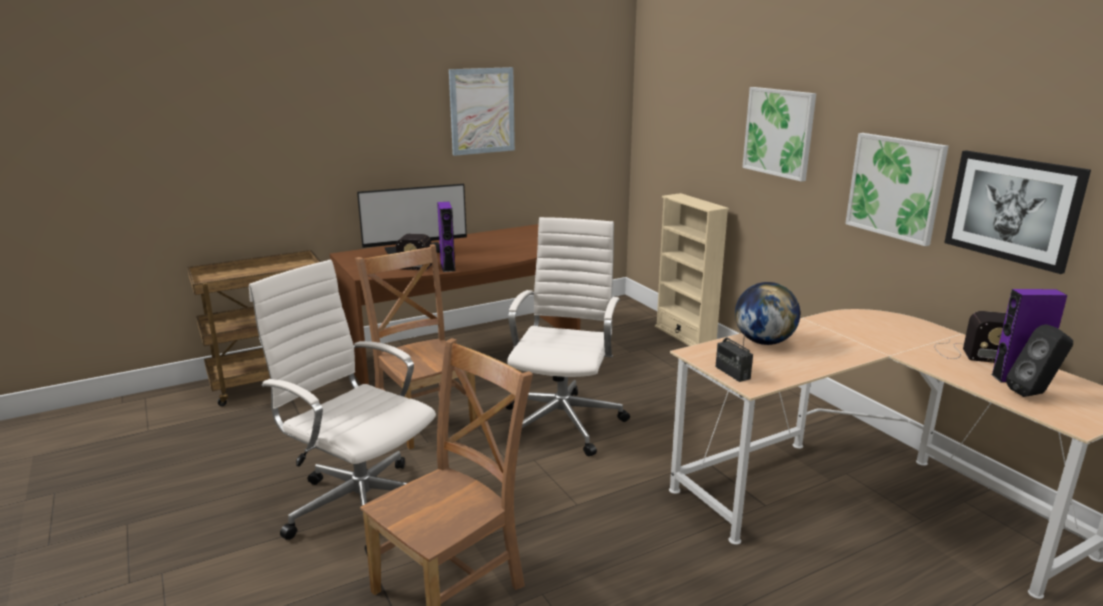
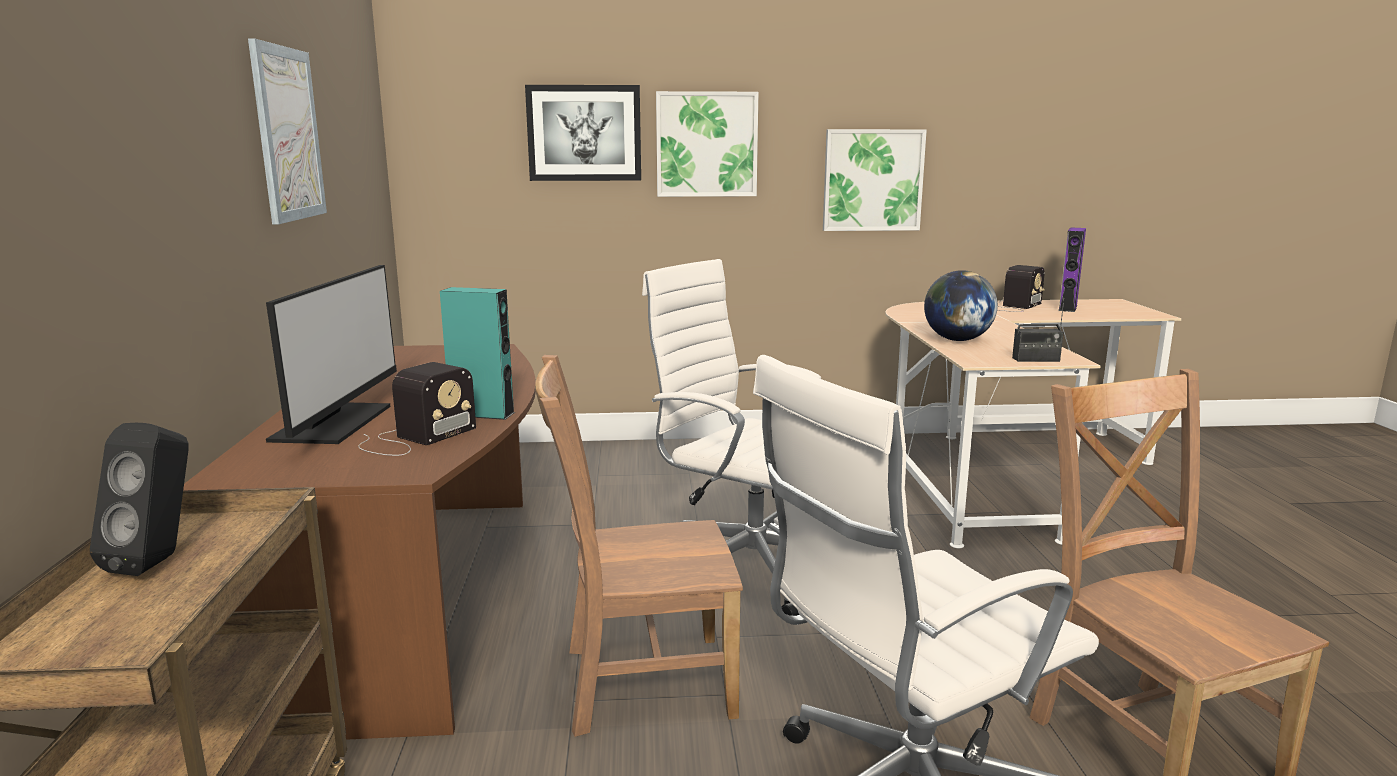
camera: 65 degrees left, 5 degrees down
purple speaker [437,202,455,272] -> turquoise speaker [440,287,515,420]
beige bookcase [655,193,729,346] -> none
picture [944,151,1091,274] -> picture moved to [525,85,641,181]
black speaker [1006,324,1073,397] -> black speaker moved to [90,423,189,576]

